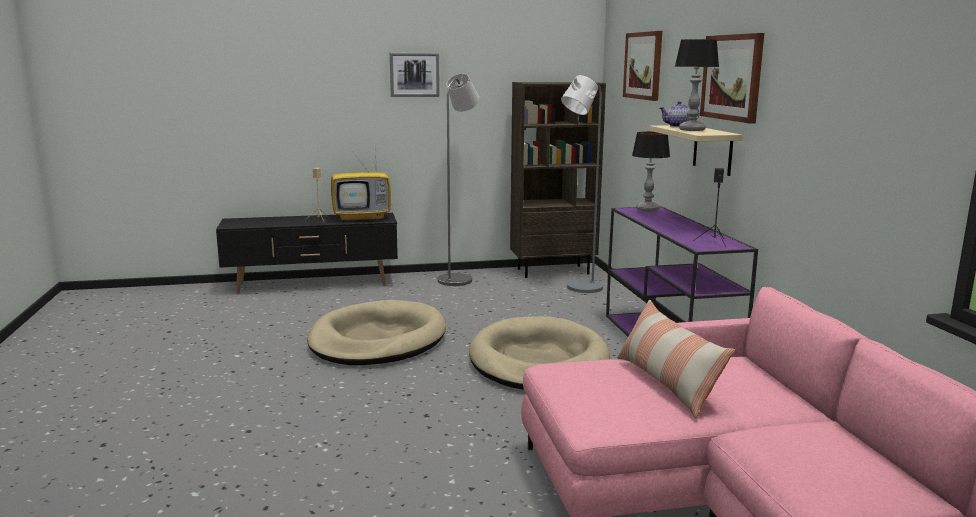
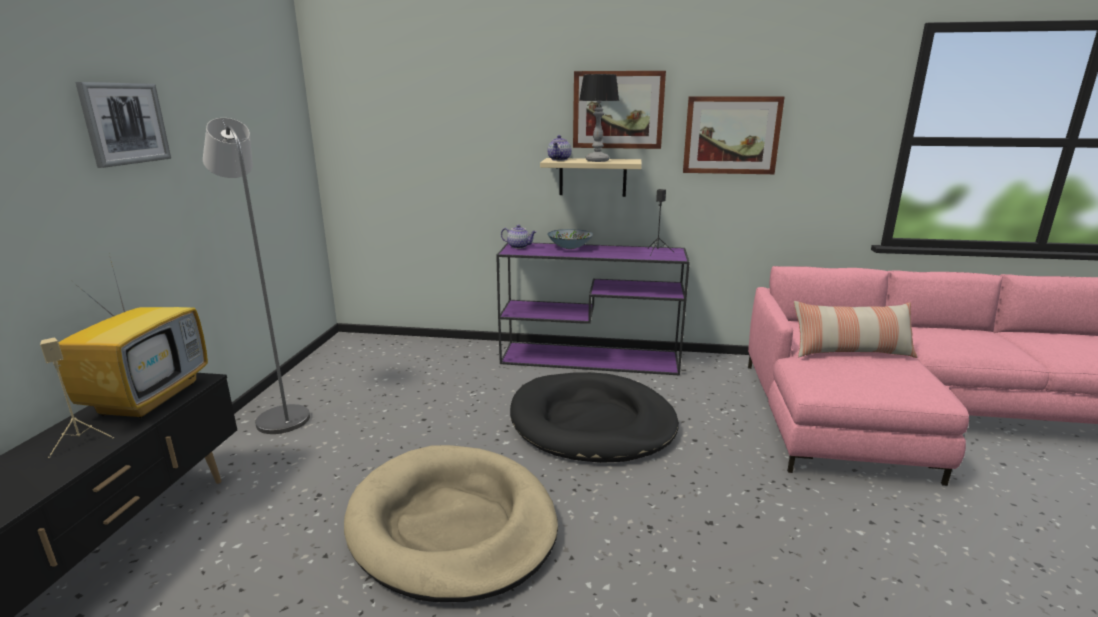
camera: 70 degrees left, 5 degrees up
beige dog bed [469,316,610,390] -> black dog bed [510,372,679,463]
brown bookcase [510,82,606,278] -> none
grey floor lamp [561,75,603,293] -> none
picture [623,31,662,101] -> picture moved to [683,96,785,174]
table lamp [632,132,670,211] -> teapot [501,225,536,249]
none -> bowl [547,229,593,249]

